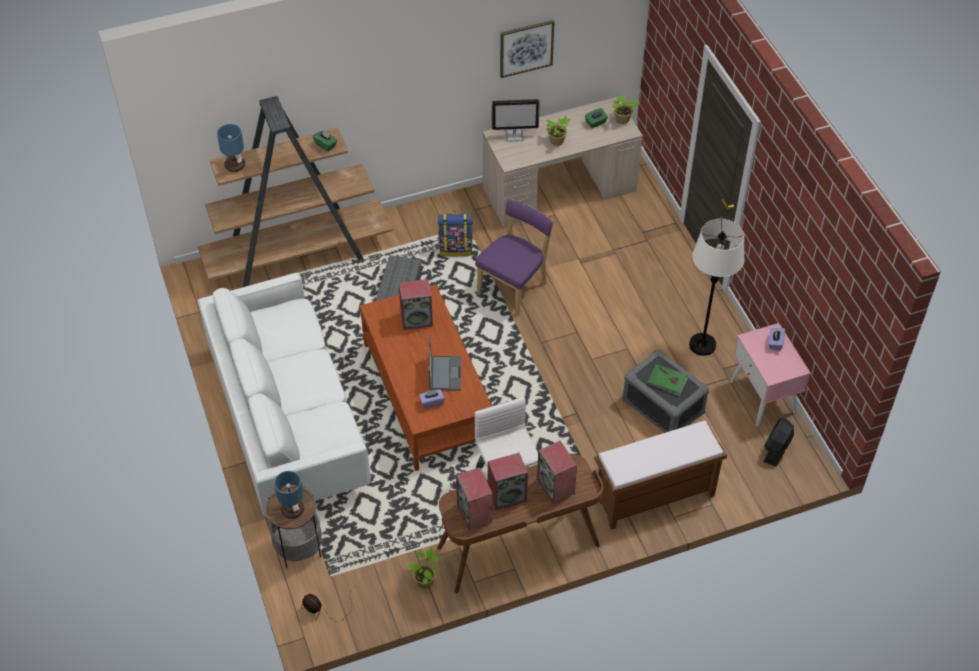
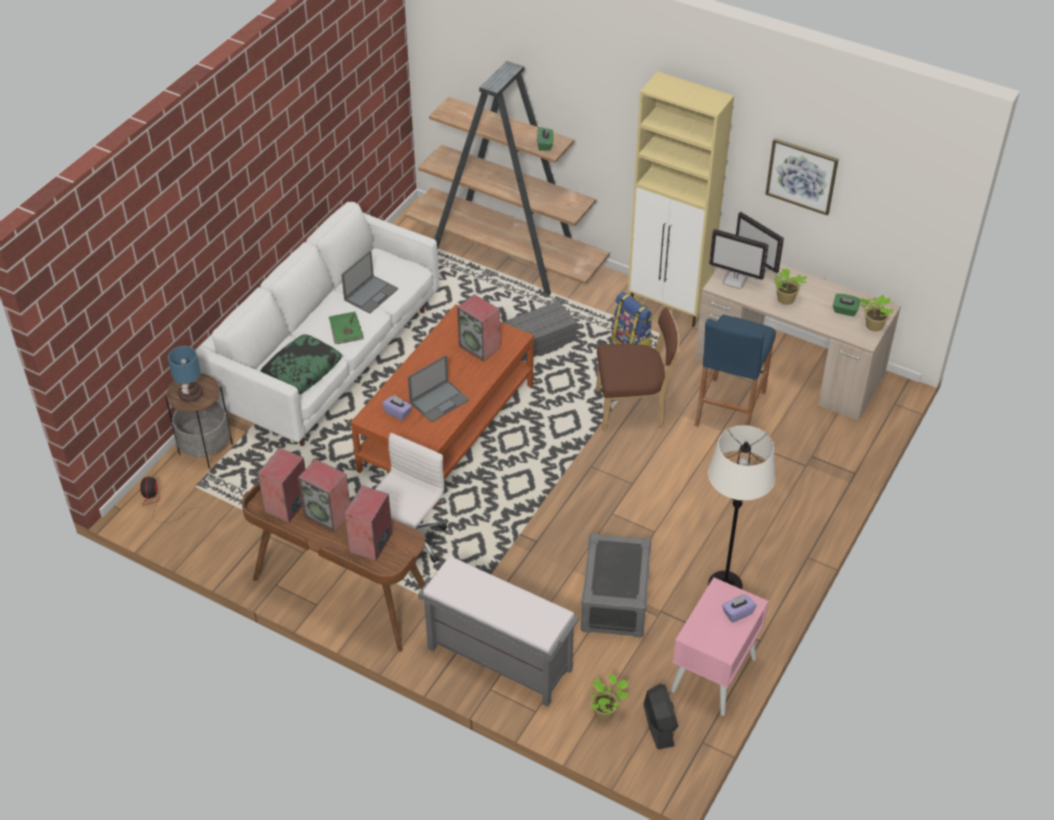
camera: 50 degrees right, 5 degrees down
table lamp [217,124,245,172] -> none
potted plant [408,547,439,589] -> potted plant moved to [589,674,629,721]
purple chair [475,199,554,316] -> brown chair [596,307,680,431]
brown bench [594,420,727,530] -> grey bench [418,556,579,707]
green book [647,364,688,396] -> green book moved to [329,312,364,344]
black fan [763,418,794,467] -> black fan turned 90 degrees clockwise [644,684,678,749]
none -> pillow [260,334,342,394]
none -> laptop [341,250,398,313]
none -> beige cabinet [628,71,734,327]
none -> blue stool [695,315,776,427]
none -> monitor [709,229,769,289]

